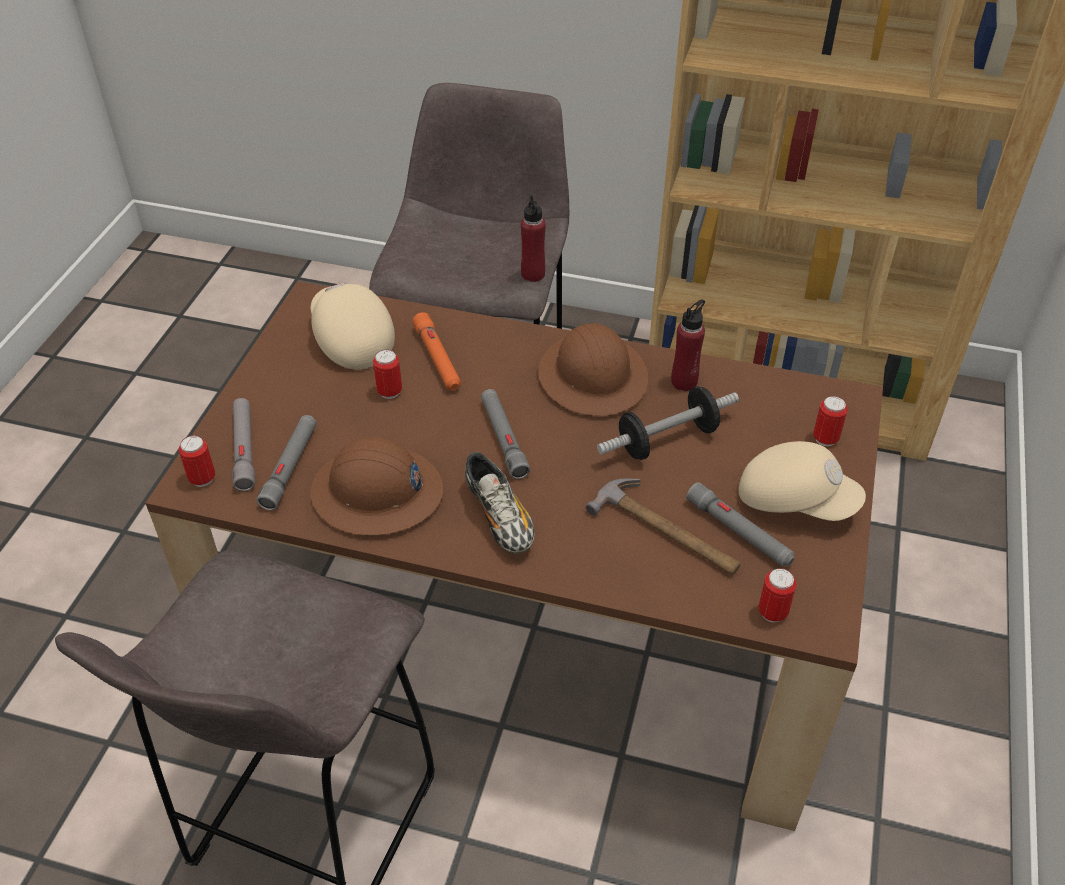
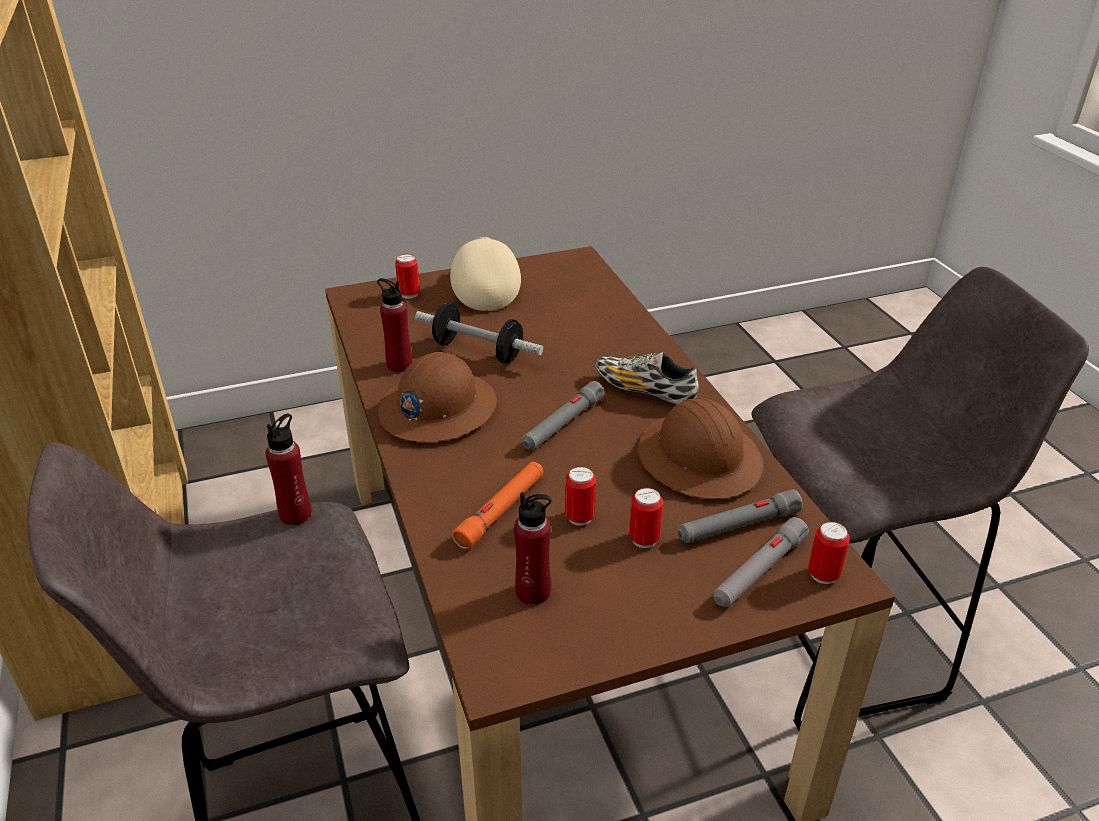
camera: 125 degrees left, 10 degrees down
beige cap [311,283,395,370] -> red bottle [514,492,552,605]
shoe [465,452,535,554] -> shoe turned 90 degrees counterclockwise [595,352,699,404]
hammer [586,478,741,575] -> none
grey flashlight [686,482,794,567] -> none
can [758,568,797,623] -> can moved to [629,487,663,548]

